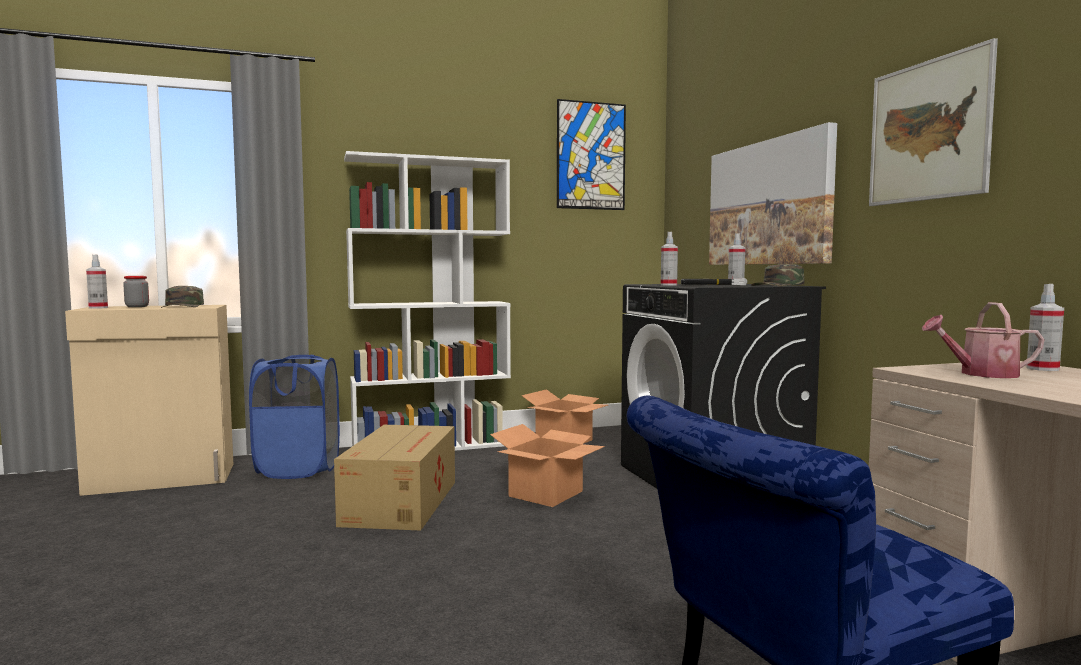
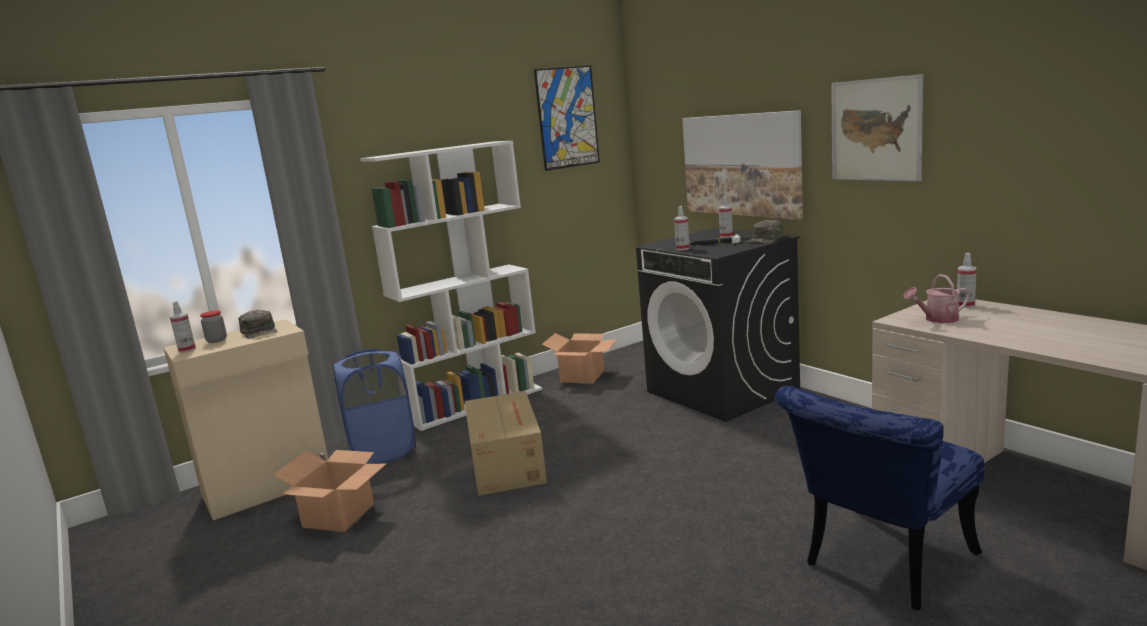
camera: 15 degrees left, 10 degrees up
cardboard box [490,424,605,507] -> cardboard box moved to [273,450,386,532]

